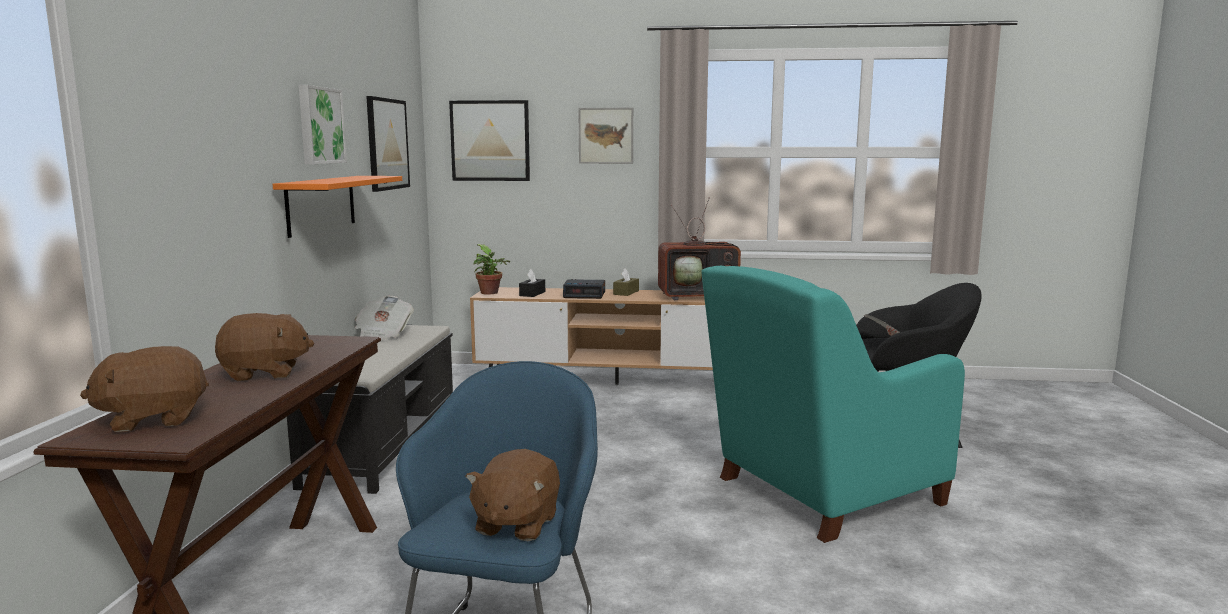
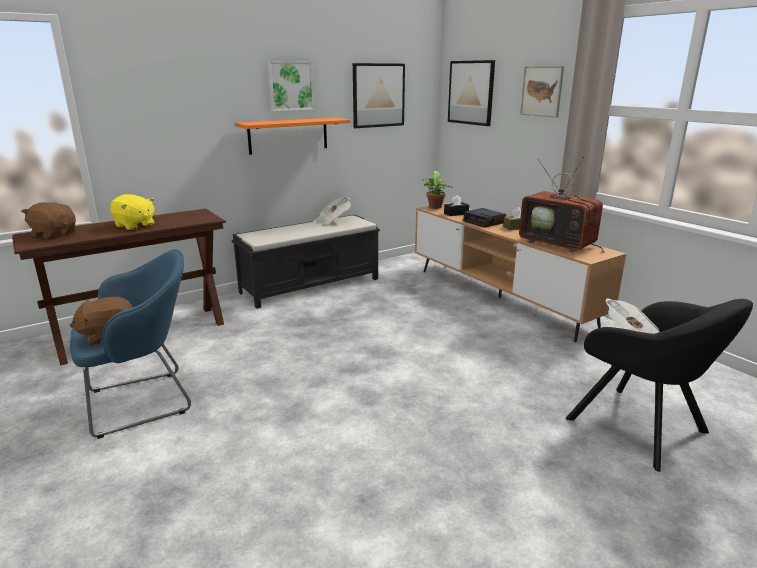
camera: 50 degrees right, 10 degrees up
brown plush toy [215,313,314,381] -> yellow plush toy [110,194,155,230]
turquoise armchair [701,266,965,543] -> none

